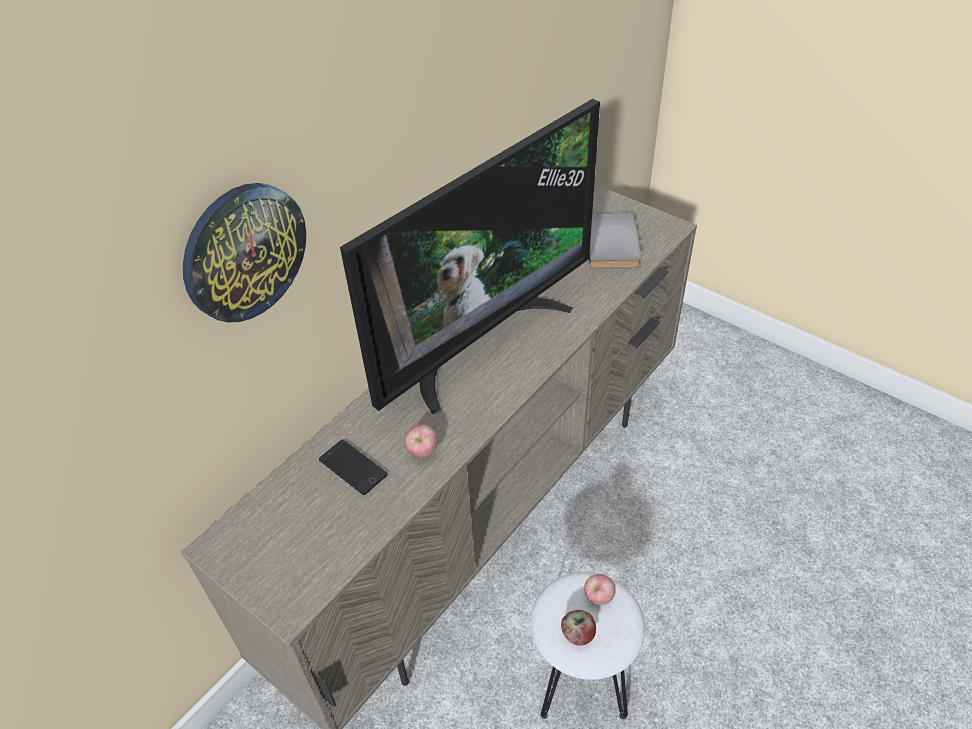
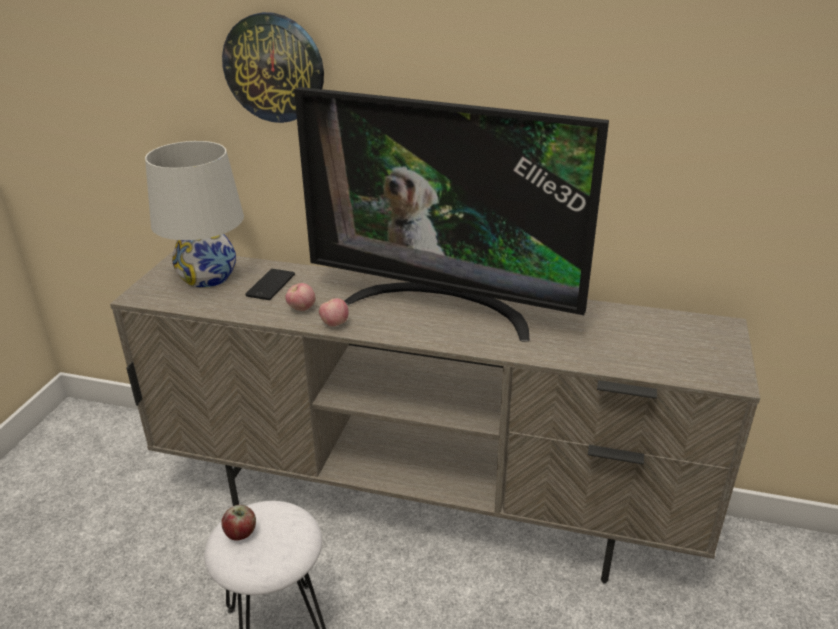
camera: 65 degrees right, 15 degrees down
apple [584,574,615,605] -> apple moved to [319,298,349,327]
grey book [589,213,642,268] -> none
none -> white table lamp [145,141,244,288]

